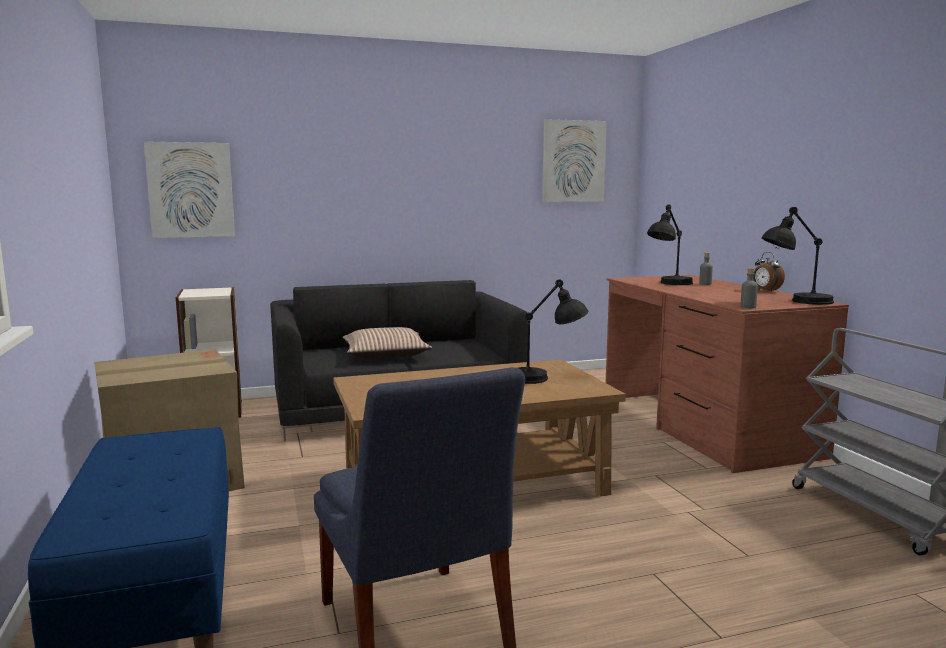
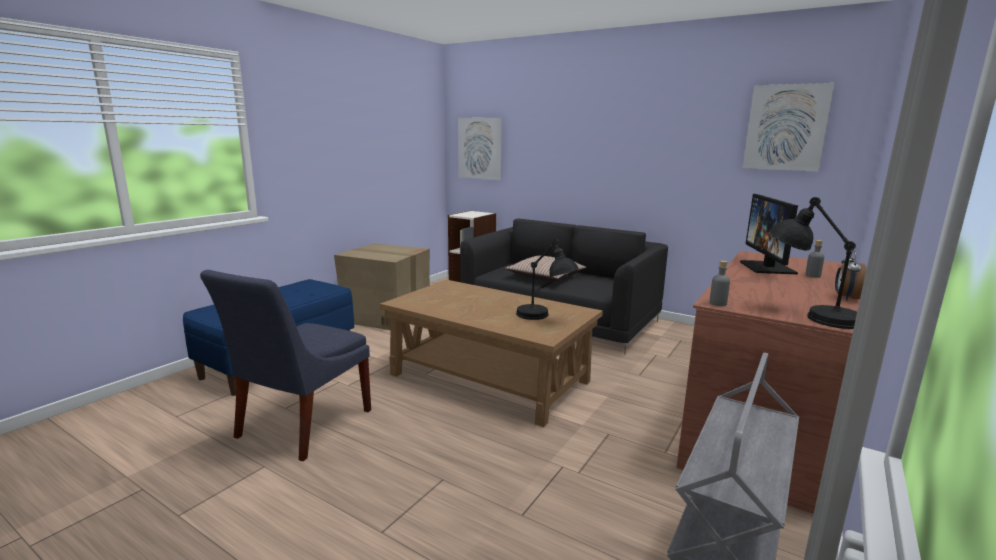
camera: 50 degrees right, 5 degrees up
black table lamp [647,204,693,285] -> monitor [740,194,798,274]

